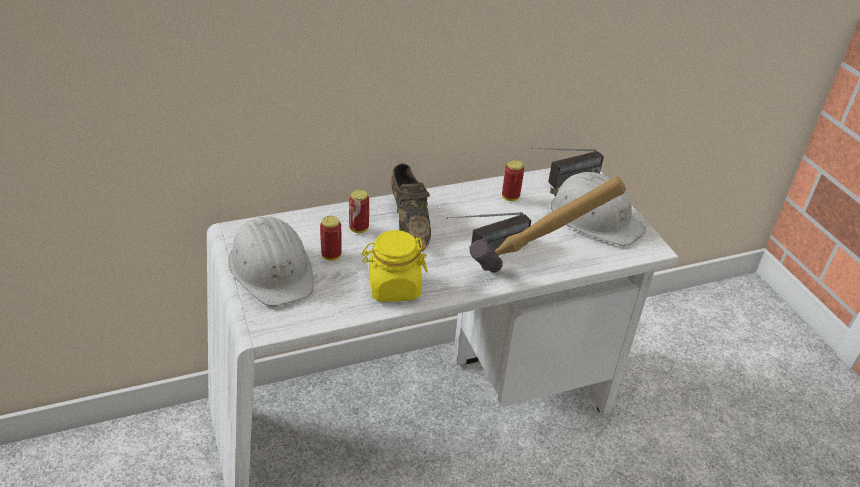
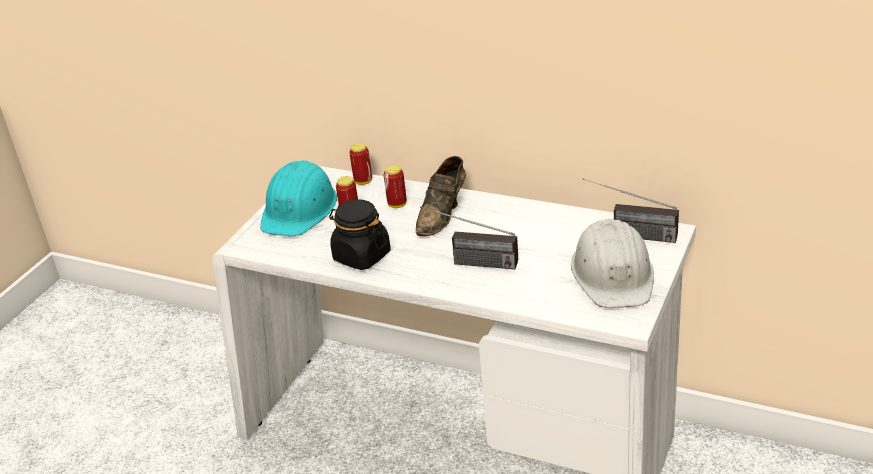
camera: 50 degrees right, 5 degrees down
white hard hat [229,216,313,306] -> turquoise hard hat [260,161,338,236]
yellow jar [362,230,428,302] -> black jar [329,199,391,270]
hammer [469,177,626,272] -> none
can [502,160,524,201] -> can moved to [349,143,372,185]

